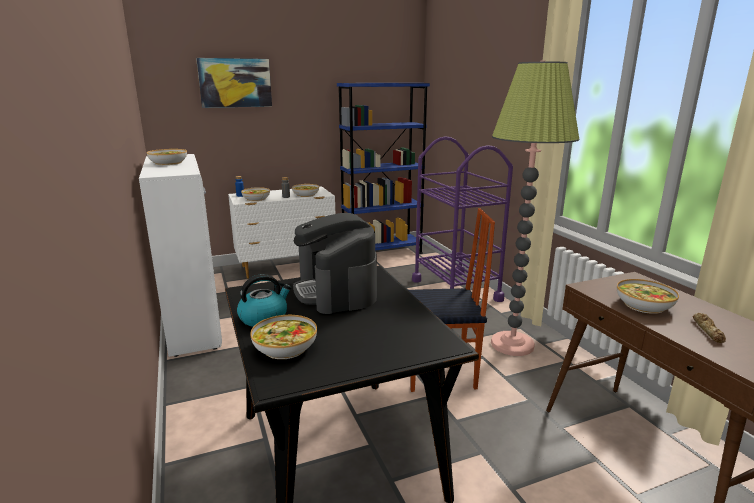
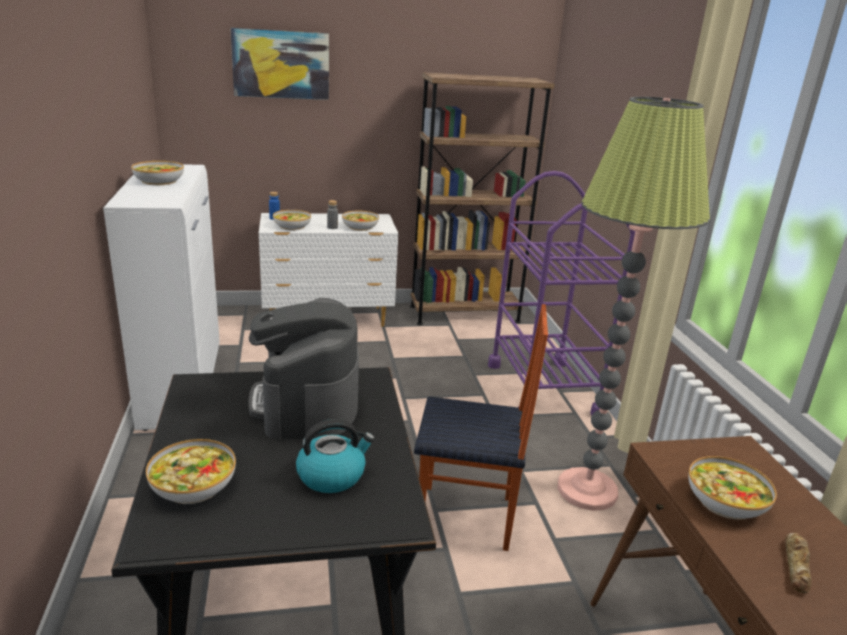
camera: 10 degrees right, 5 degrees up
kettle [237,274,292,327] -> kettle moved to [296,419,375,493]
blue bookcase [337,83,430,254] -> brown bookcase [410,72,555,325]

